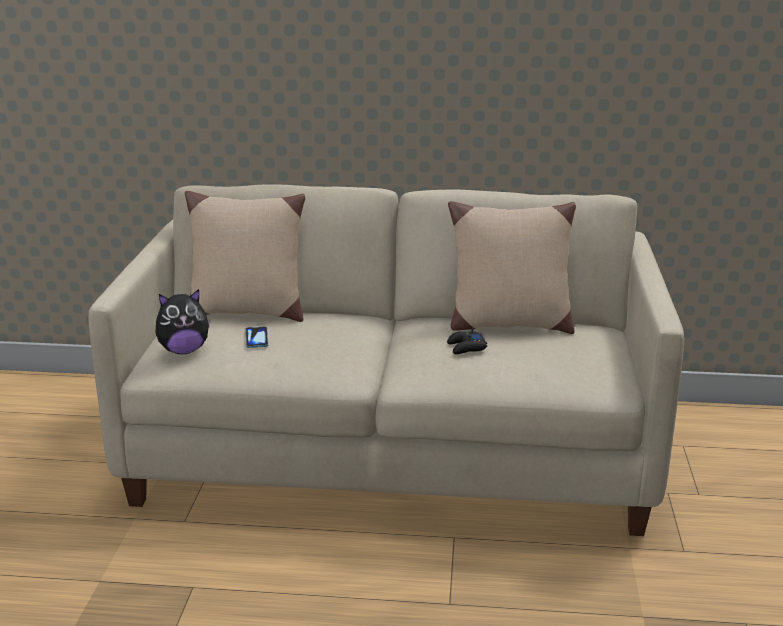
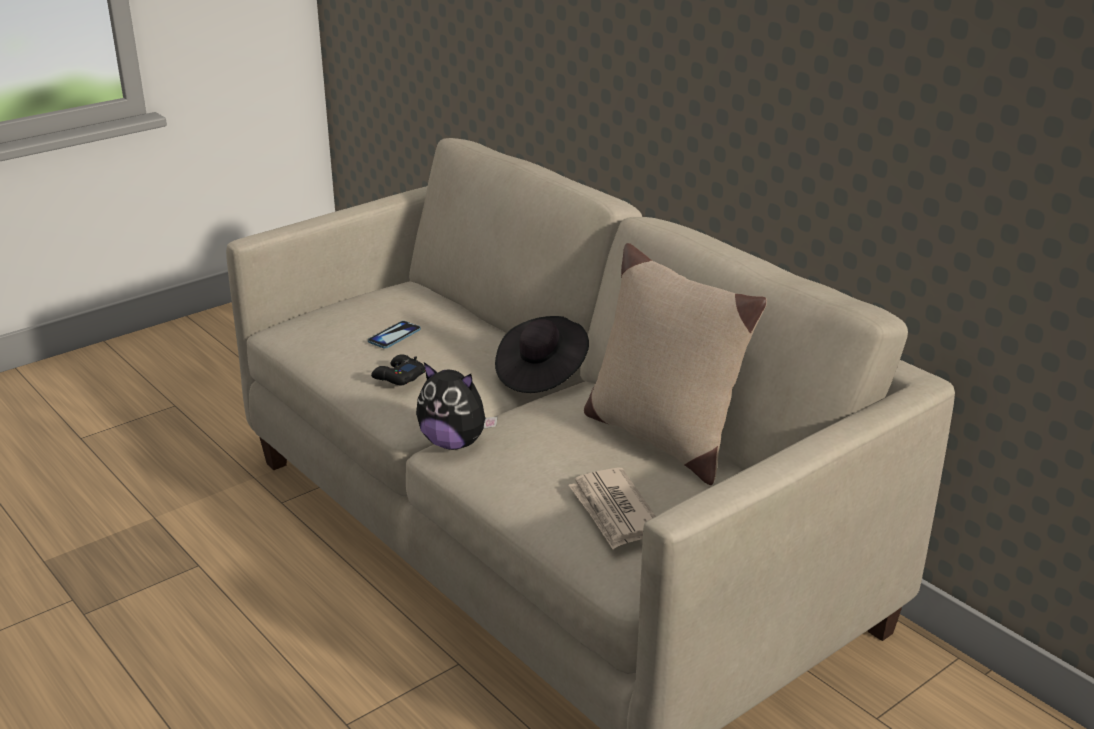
camera: 45 degrees right, 5 degrees up
plush toy [155,289,210,354] -> plush toy moved to [416,362,498,450]
beige pillow [185,191,305,322] -> none
black game controller [447,328,487,354] -> black game controller moved to [371,354,425,386]
none -> black hat [495,316,589,393]
none -> newspaper [568,468,656,549]

